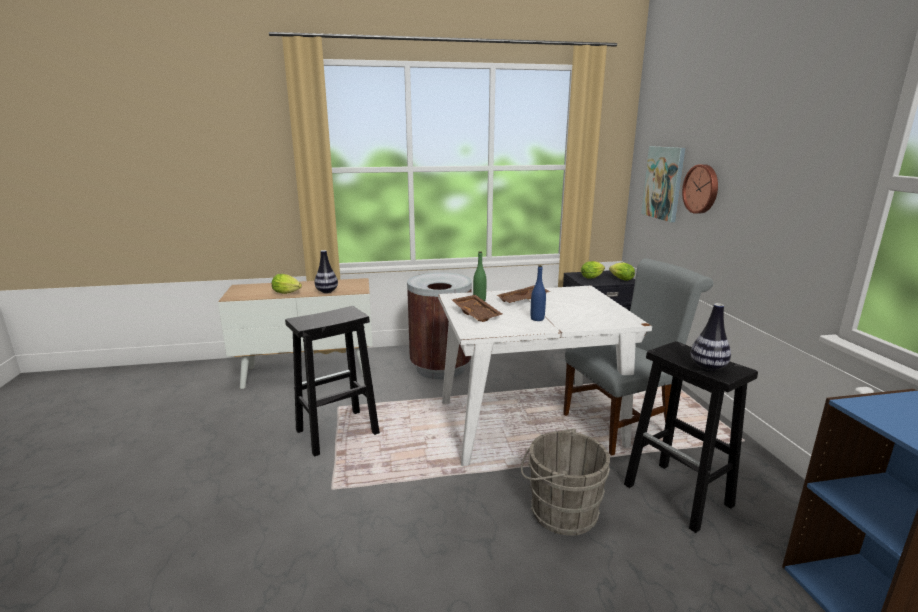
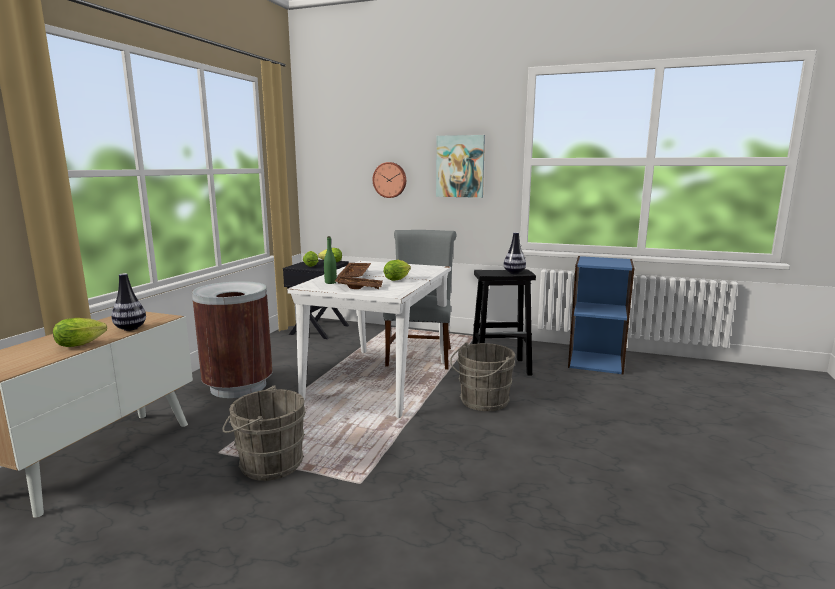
camera: 60 degrees left, 5 degrees down
black stool [285,306,380,457] -> grey bucket [222,386,306,481]
blue bottle [531,265,546,321] -> lettuce [383,260,411,281]
picture [641,146,685,222] -> picture moved to [436,135,485,198]

